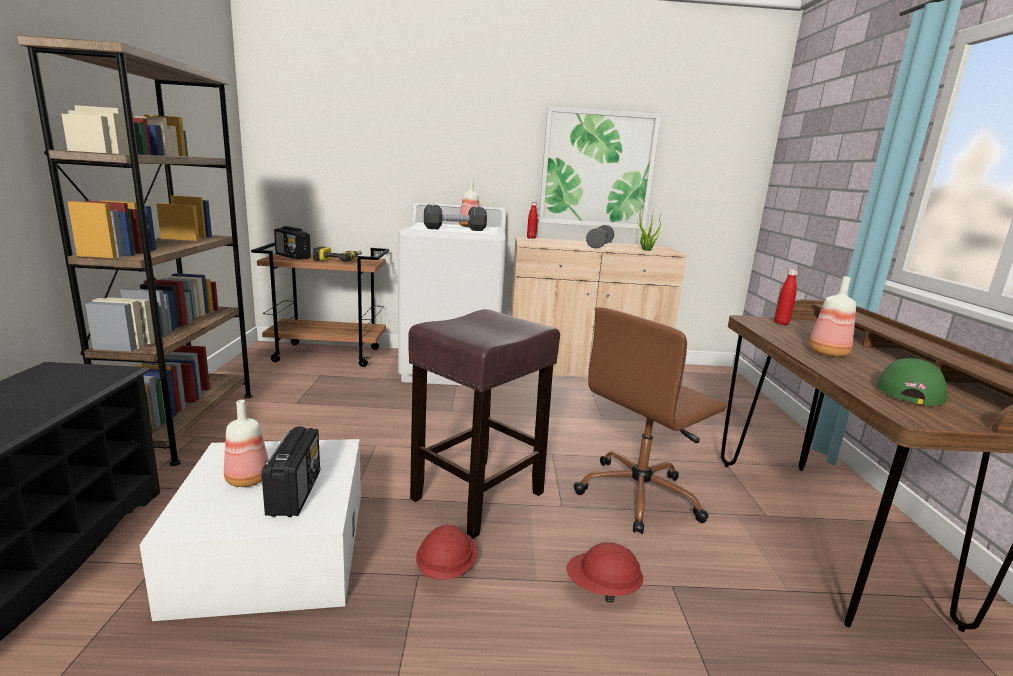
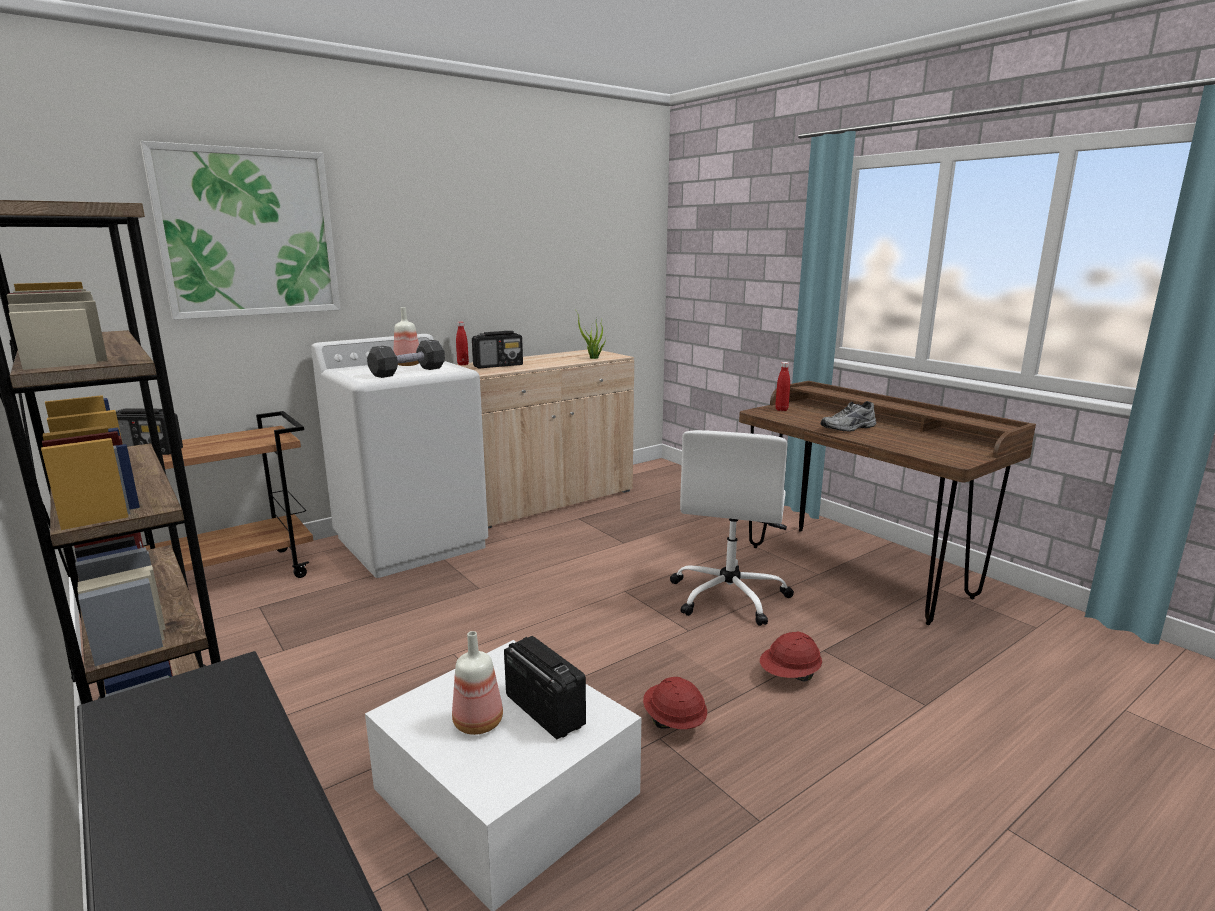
camera: 35 degrees left, 0 degrees up
power drill [313,247,362,262] -> none
brown stool [408,309,560,539] -> none
picture [539,106,661,229] -> picture moved to [140,141,340,320]
brown office chair [573,307,726,534] -> white office chair [670,430,794,626]
grey dumbbell [586,225,614,248] -> none
bottle [808,276,856,357] -> grey shoe [821,401,876,432]
green cap [876,358,947,406] -> none
none -> radio [472,331,523,368]

